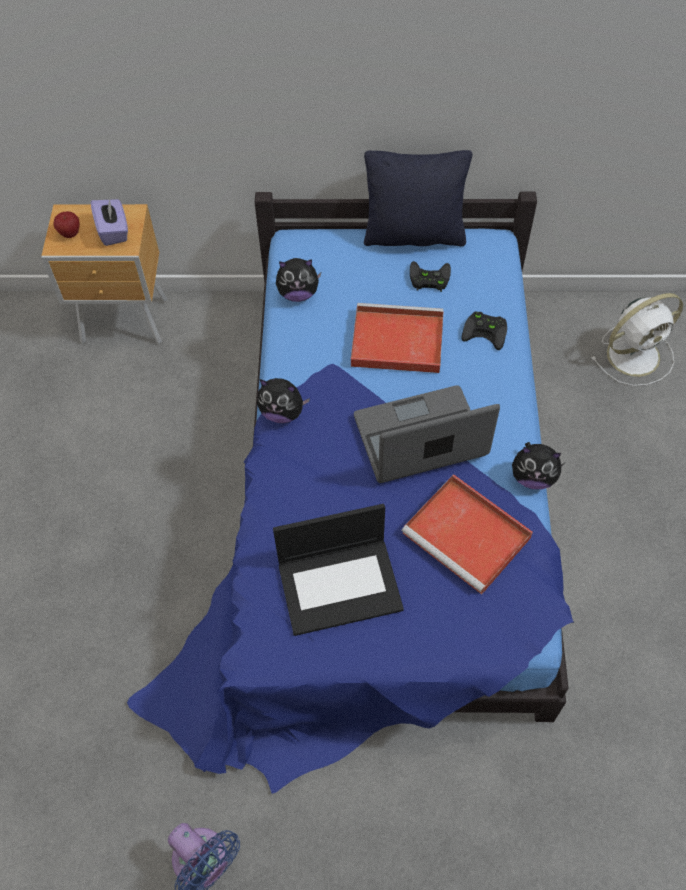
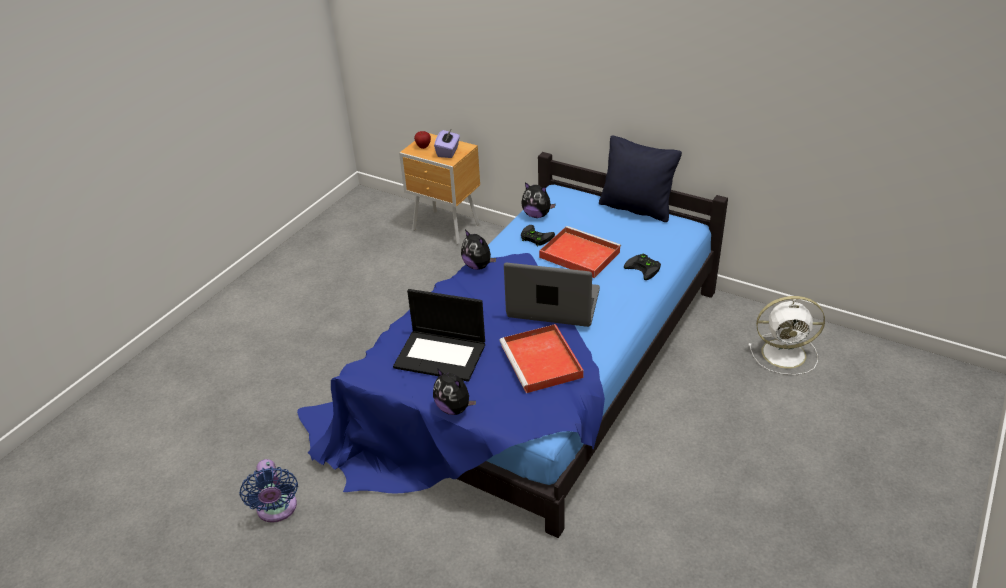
camera: 30 degrees right, 20 degrees down
black game controller [410,261,451,292] -> black game controller moved to [521,225,555,246]
plush toy [512,442,565,489] -> plush toy moved to [433,368,476,415]

